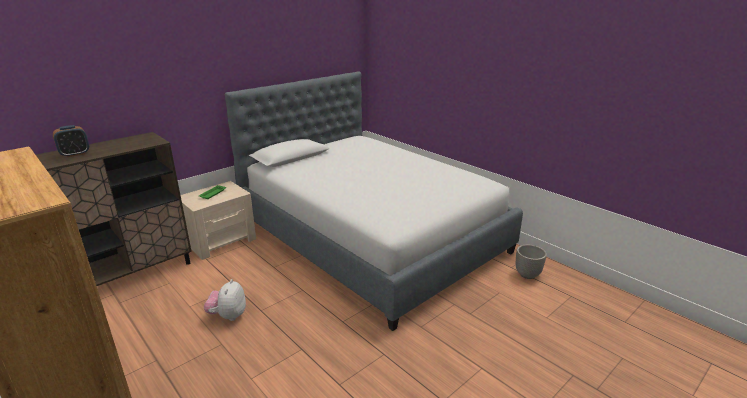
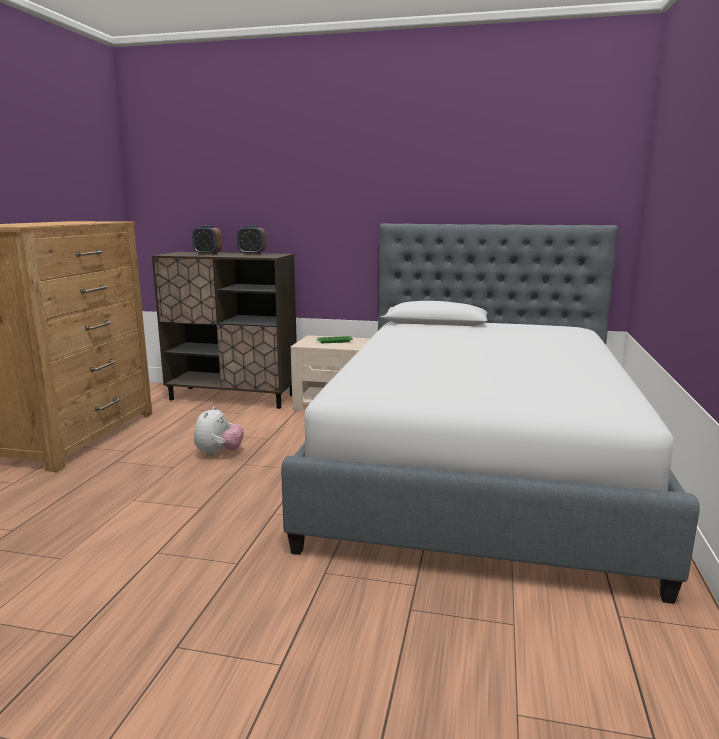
camera: 55 degrees right, 10 degrees down
plush toy [204,279,246,321] -> plush toy turned 135 degrees clockwise [194,406,244,457]
planter [516,245,547,279] -> none
none -> alarm clock [237,226,266,255]

